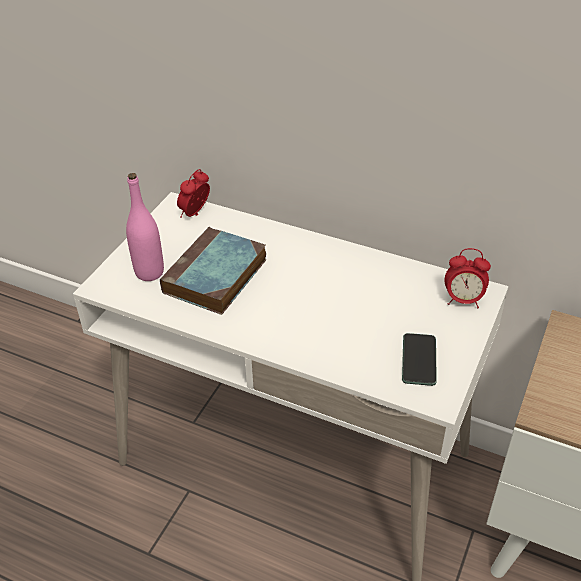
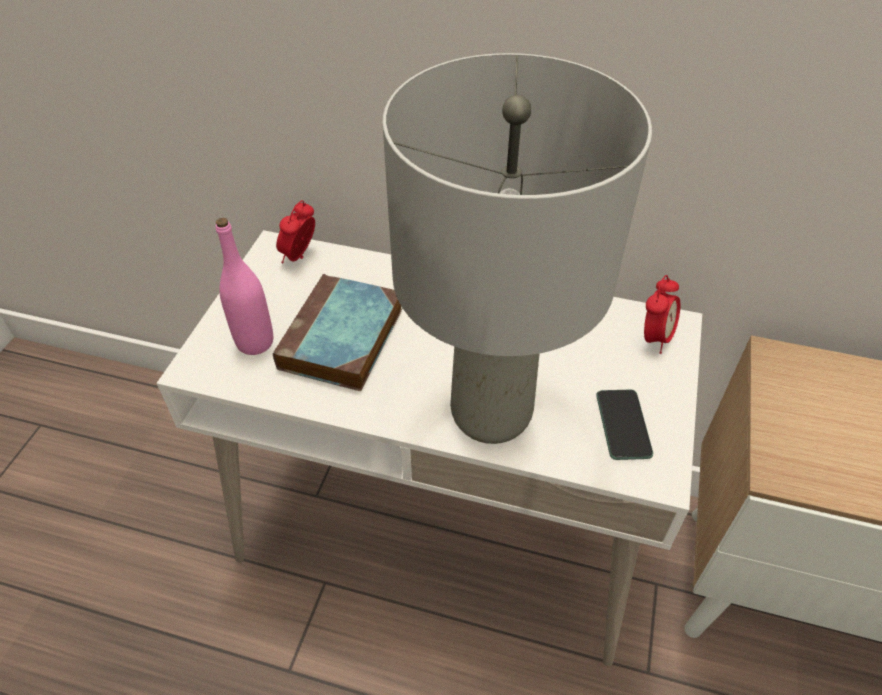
camera: 10 degrees left, 5 degrees up
alarm clock [444,248,491,308] -> alarm clock turned 60 degrees counterclockwise [644,275,680,354]
none -> grey table lamp [382,53,652,444]

